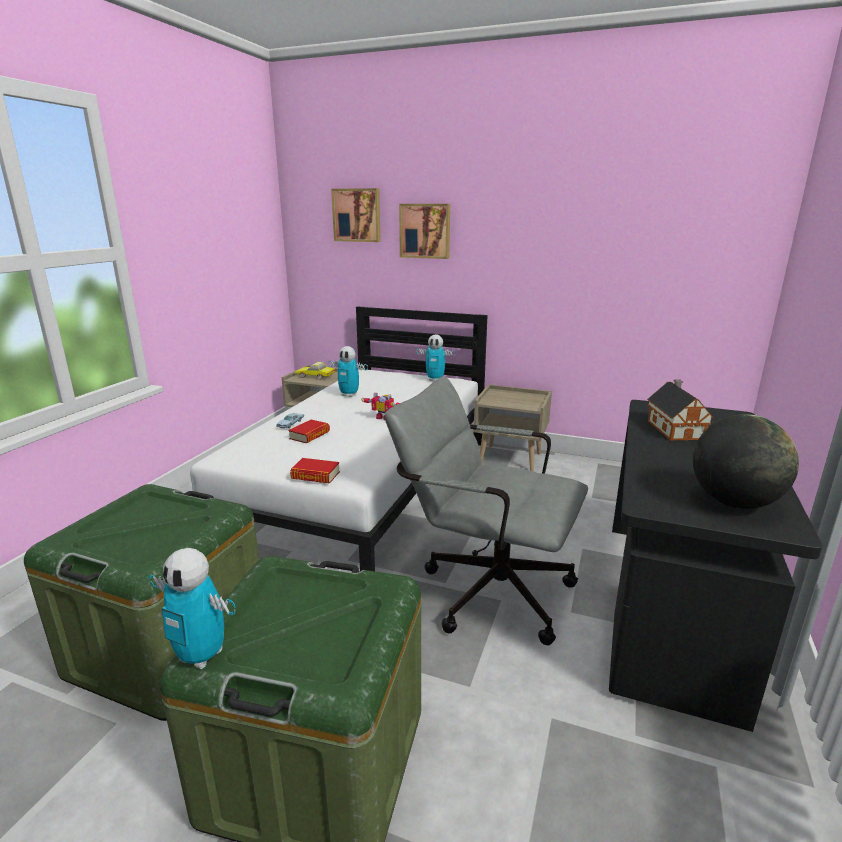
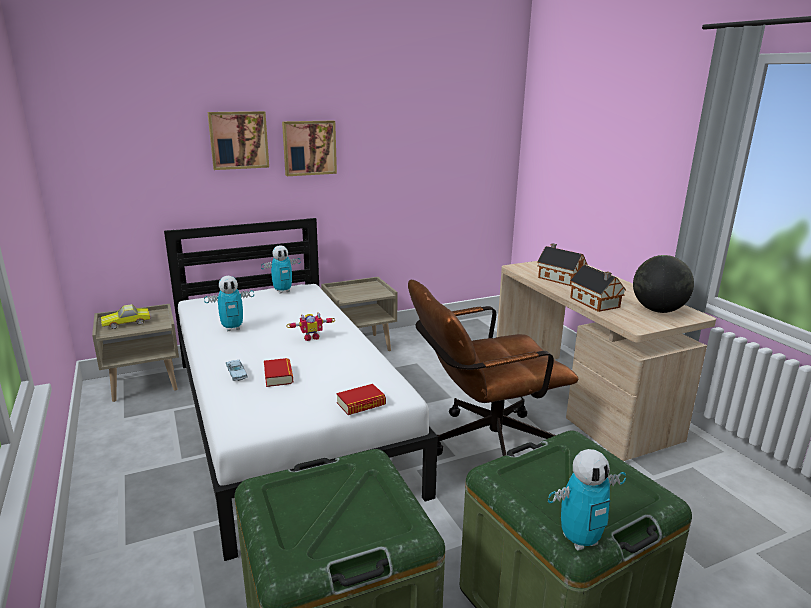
camera: 45 degrees left, 0 degrees up
picture [331,188,381,242] -> picture moved to [282,120,337,176]
grey office chair [385,376,588,645] -> brown office chair [408,280,579,456]
black desk [609,400,823,732] -> beige desk [497,261,716,461]
none -> toy house [570,265,626,312]

